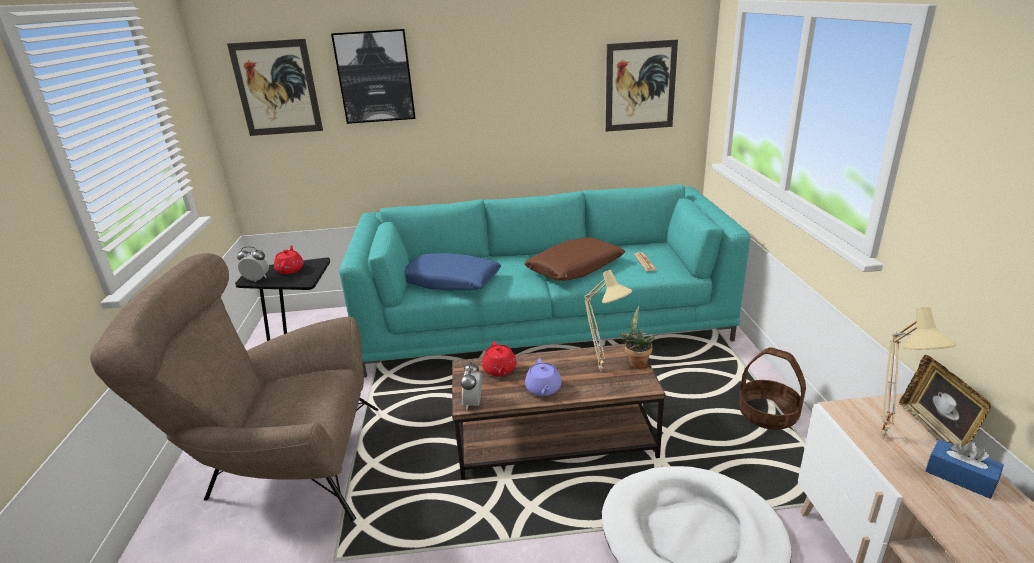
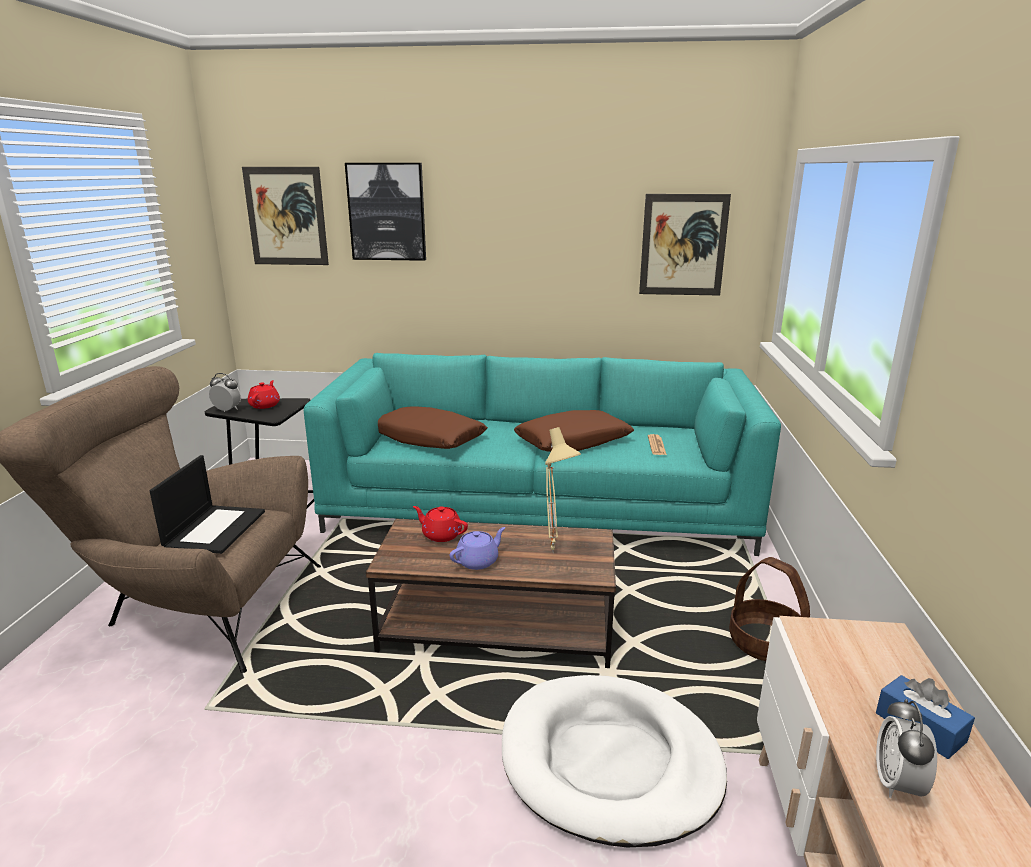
camera: 10 degrees right, 5 degrees down
blue pillow [405,253,501,290] -> brown pillow [378,406,488,449]
alarm clock [461,362,482,410] -> alarm clock moved to [876,699,937,798]
red teapot [482,342,517,376] -> red teapot turned 120 degrees clockwise [413,506,468,542]
purple teapot [525,359,562,396] -> purple teapot turned 135 degrees counterclockwise [450,527,505,570]
potted plant [619,306,655,369] -> none
beige table lamp [882,307,957,439] -> none
picture frame [899,355,991,446] -> none
none -> laptop [150,455,265,554]

